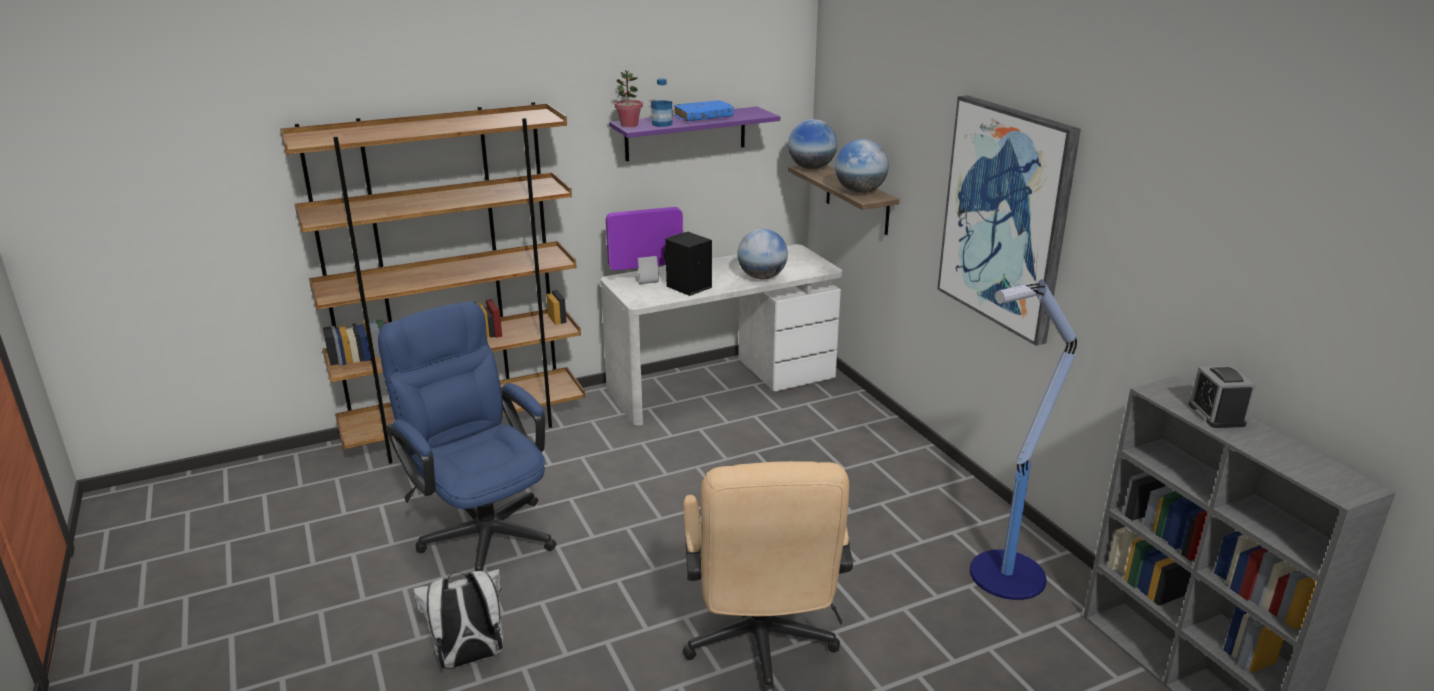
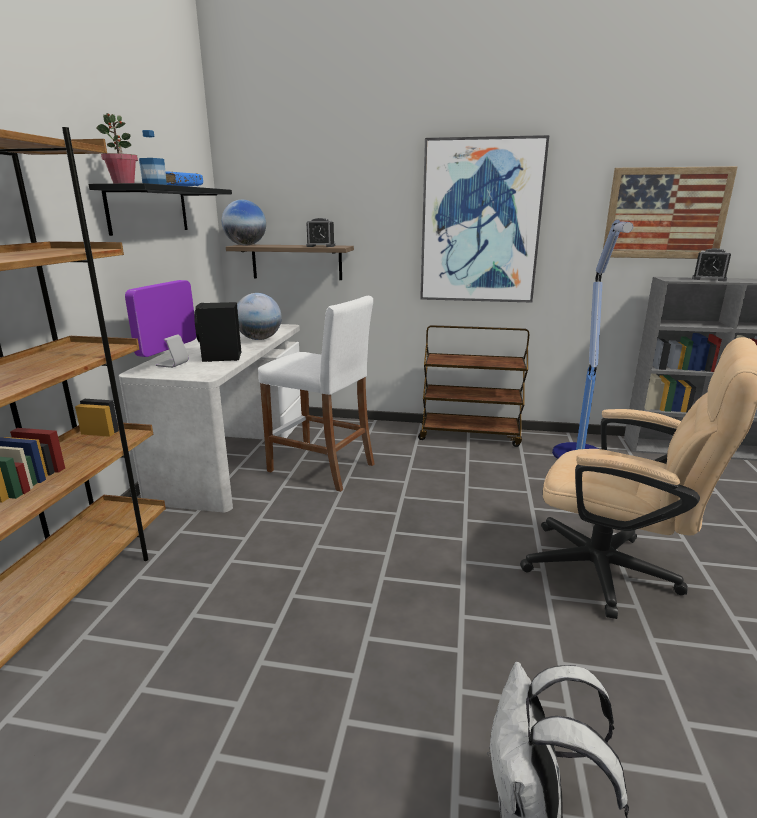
camera: 55 degrees left, 5 degrees down
blue office chair [378,301,556,571] -> none
purple shelf [609,107,780,161] -> black shelf [88,183,232,236]
globe [835,139,889,193] -> alarm clock [306,218,335,247]
none -> white stool [258,296,375,492]
none -> brown cart [418,325,529,447]
none -> picture [603,166,738,259]

